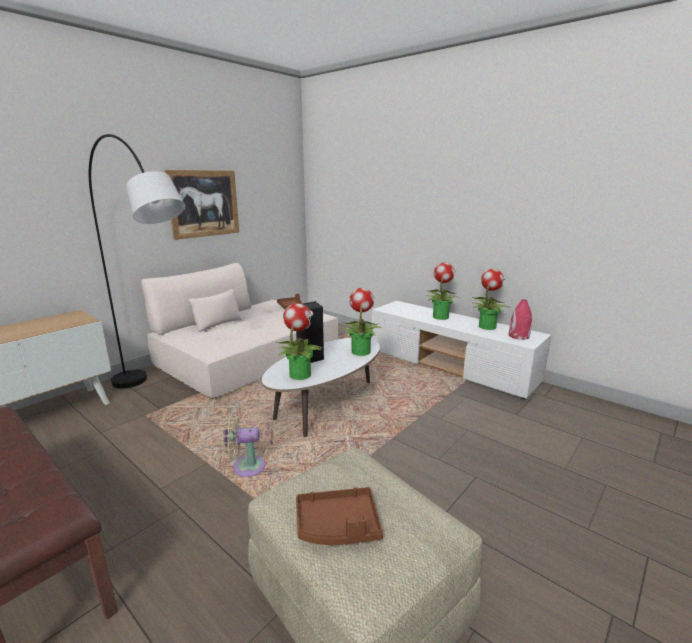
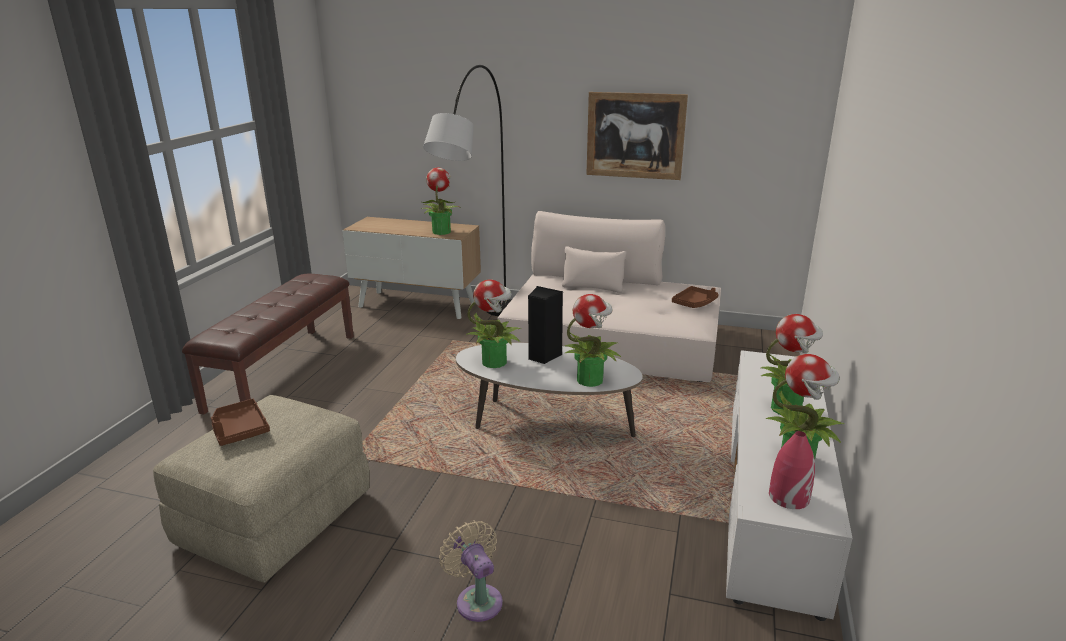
camera: 65 degrees right, 5 degrees up
beige fan [222,414,266,477] -> beige fan moved to [439,521,503,622]
none -> potted plant [421,168,461,235]

